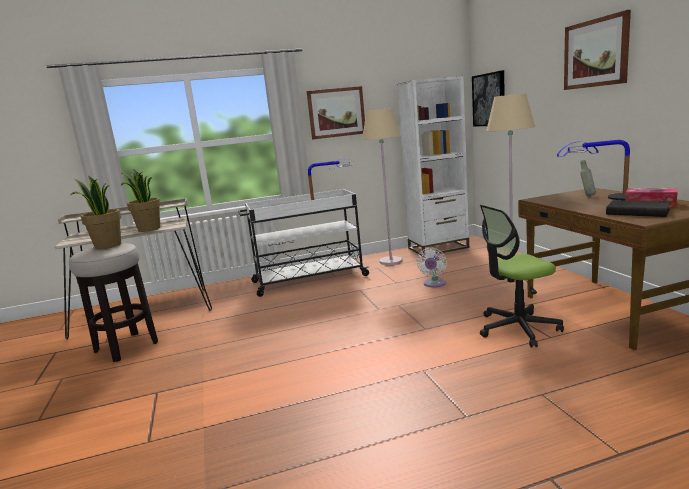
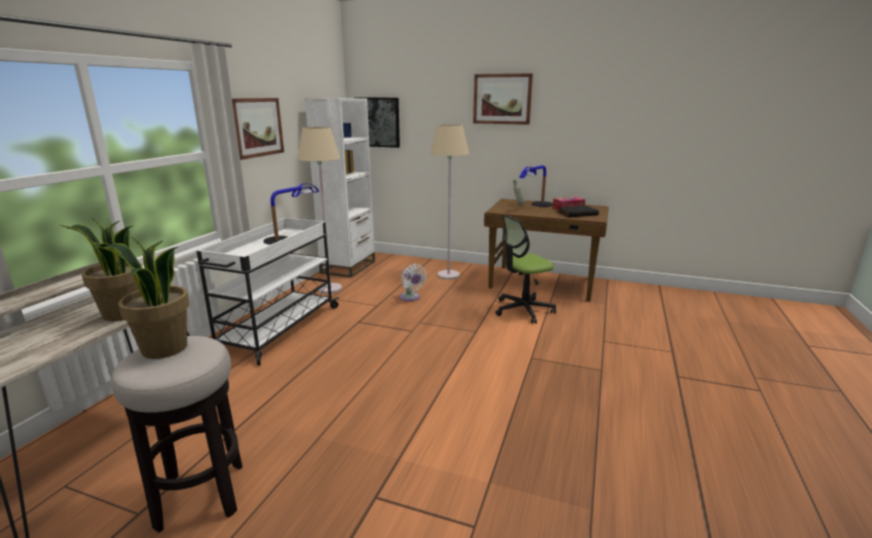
camera: 55 degrees left, 5 degrees up
office chair [480,205,564,347] -> office chair turned 45 degrees clockwise [495,214,556,324]

